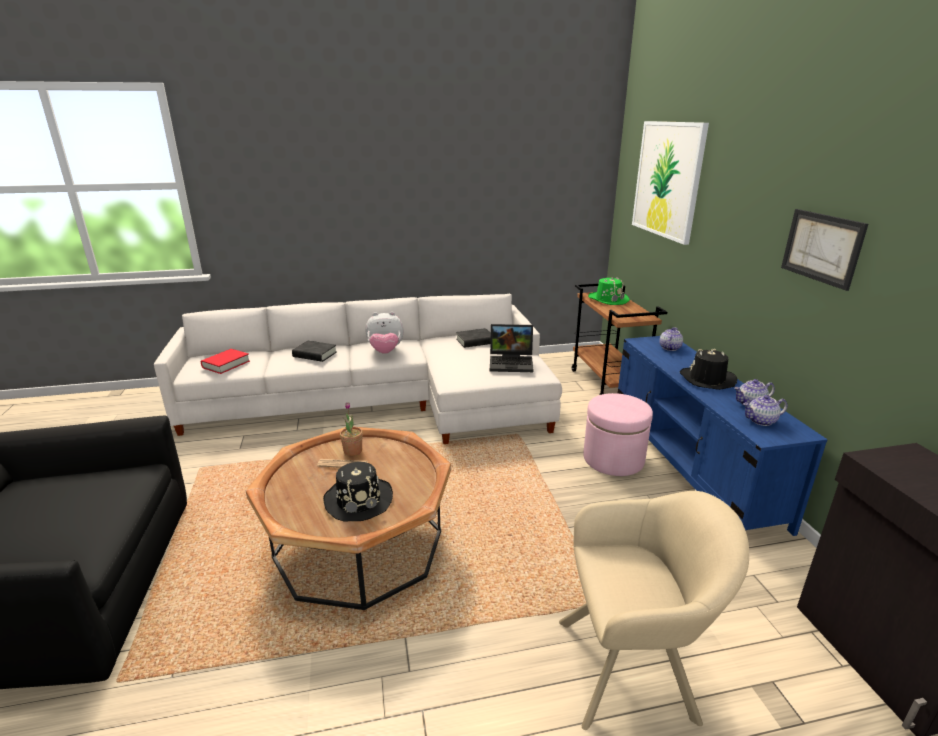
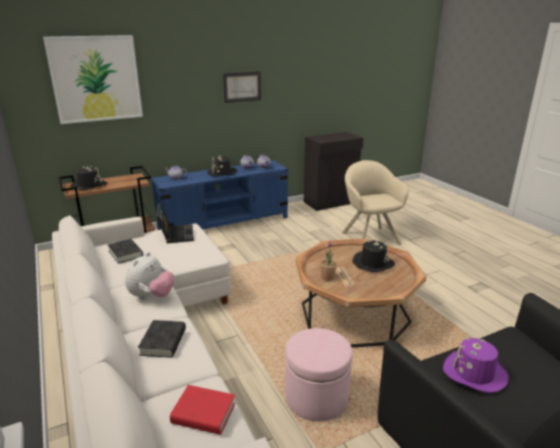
camera: 105 degrees left, 0 degrees up
plush toy [365,312,404,354] -> plush toy turned 45 degrees clockwise [125,252,175,300]
pink ottoman [583,393,653,476] -> pink ottoman moved to [285,328,353,421]
green hat [588,276,630,305] -> black hat [71,166,107,190]
none -> purple hat [443,337,509,393]

